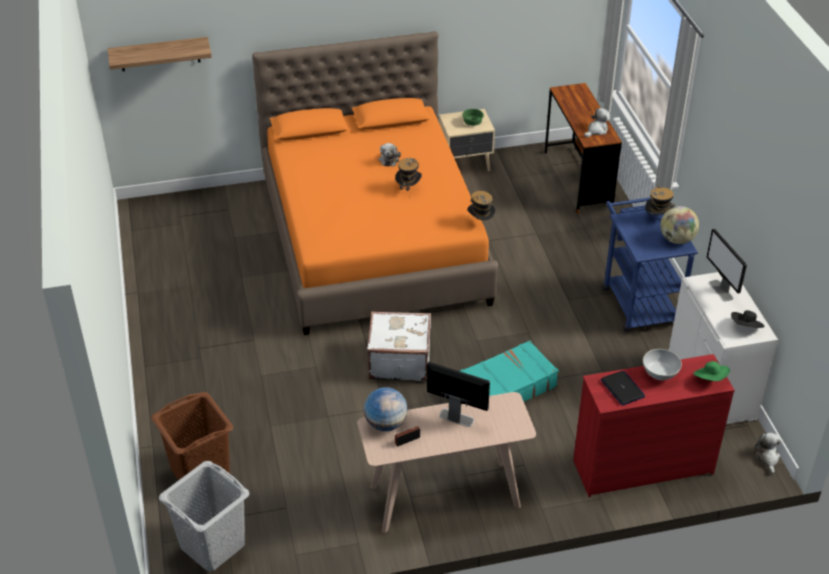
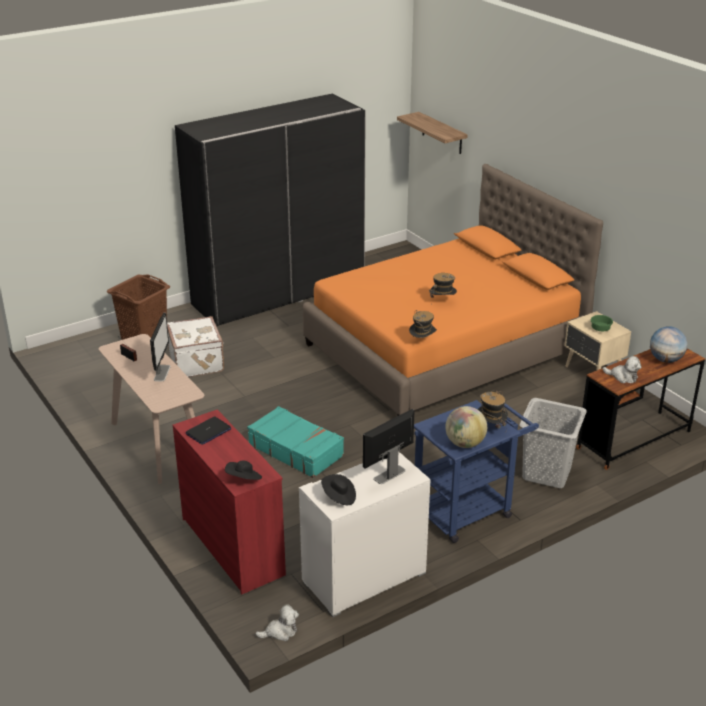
camera: 70 degrees right, 10 degrees down
grey laundry basket [159,461,250,572] -> grey laundry basket moved to [519,398,587,488]
globe [364,387,408,431] -> globe moved to [650,326,687,363]
white suitcase [367,311,431,381] -> white suitcase moved to [167,316,224,377]
plush toy [378,143,401,166] -> none
white bowl [643,349,682,380] -> none
green hat [693,361,730,381] -> black hat [225,460,262,480]
none -> black wardrobe [175,94,366,327]

